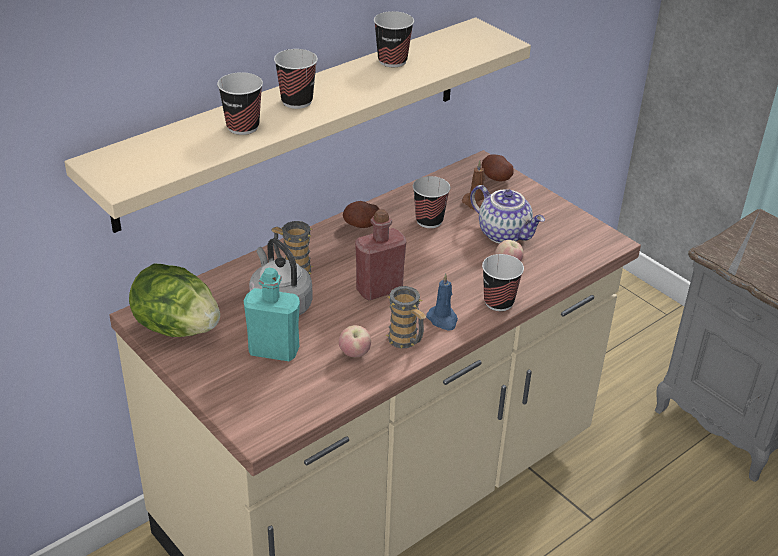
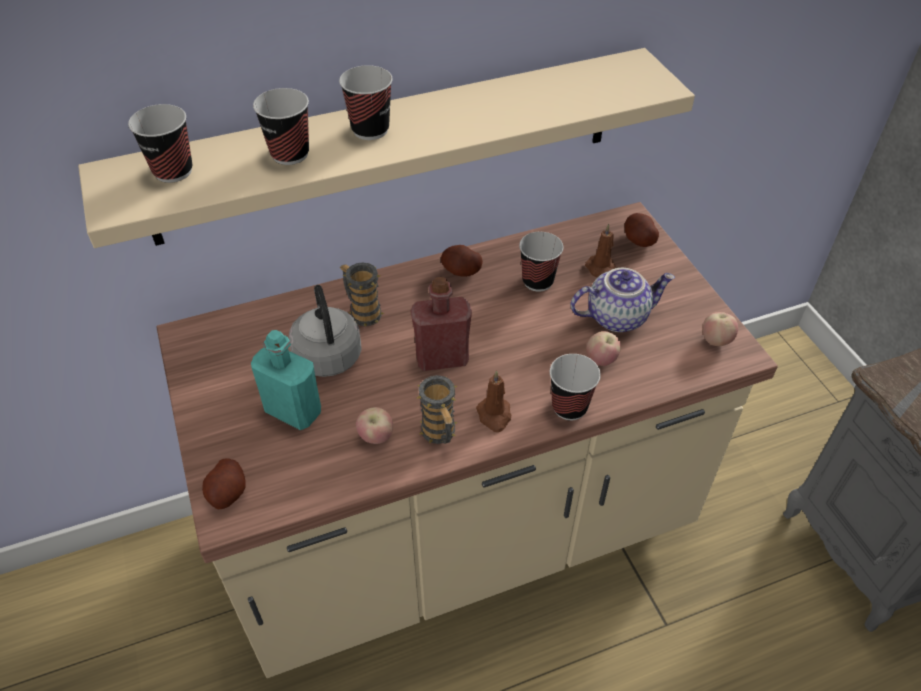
camera: 20 degrees right, 10 degrees up
lettuce [129,264,220,337] -> none
cup [374,11,414,67] -> cup moved to [128,104,192,183]
blue candle [426,273,458,331] -> brown candle [476,370,511,432]
teapot [470,185,545,244] -> teapot turned 75 degrees counterclockwise [570,268,675,332]
none -> potato [202,458,246,509]
none -> apple [703,312,738,346]

